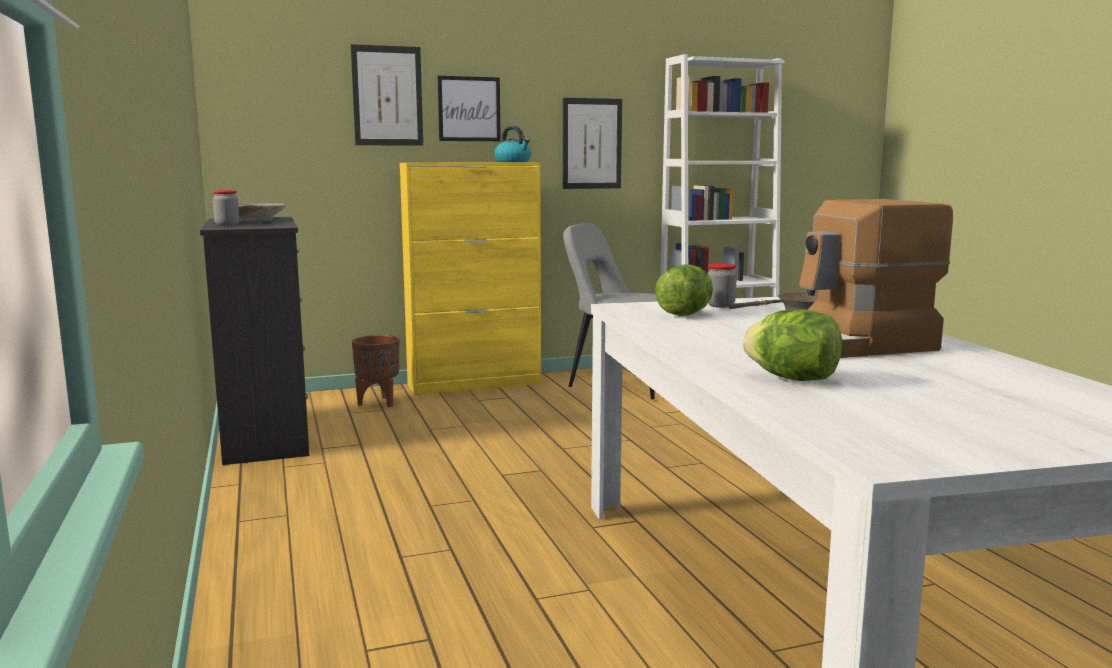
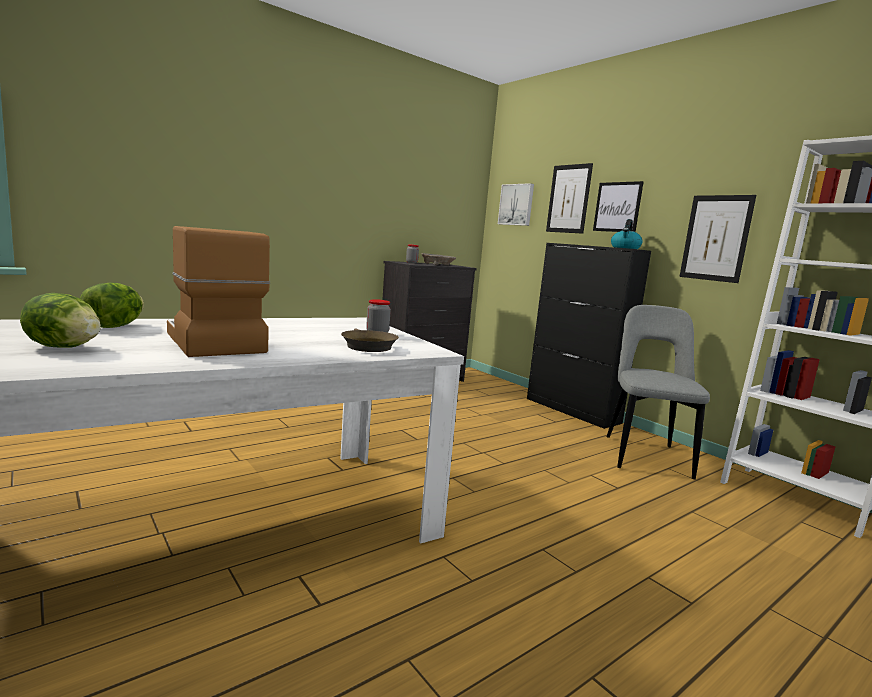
camera: 70 degrees right, 0 degrees up
brown planter [352,335,399,407] -> none
yellow cabinet [400,162,541,395] -> black cabinet [527,243,651,429]
lettuce [655,264,713,316] -> lettuce moved to [20,293,101,348]
none -> picture [498,183,534,226]

